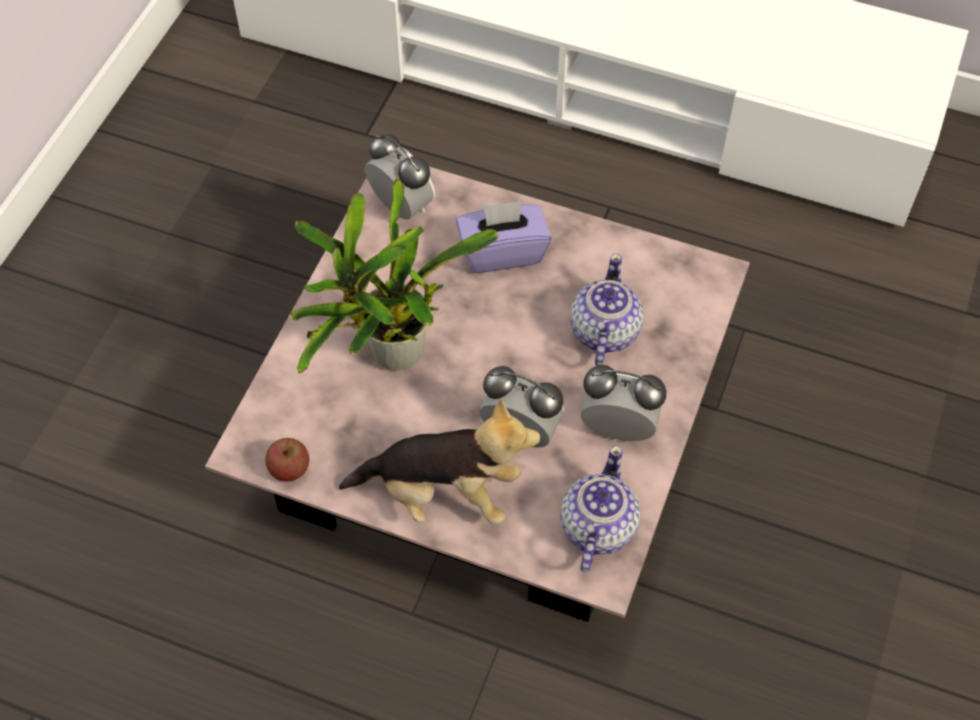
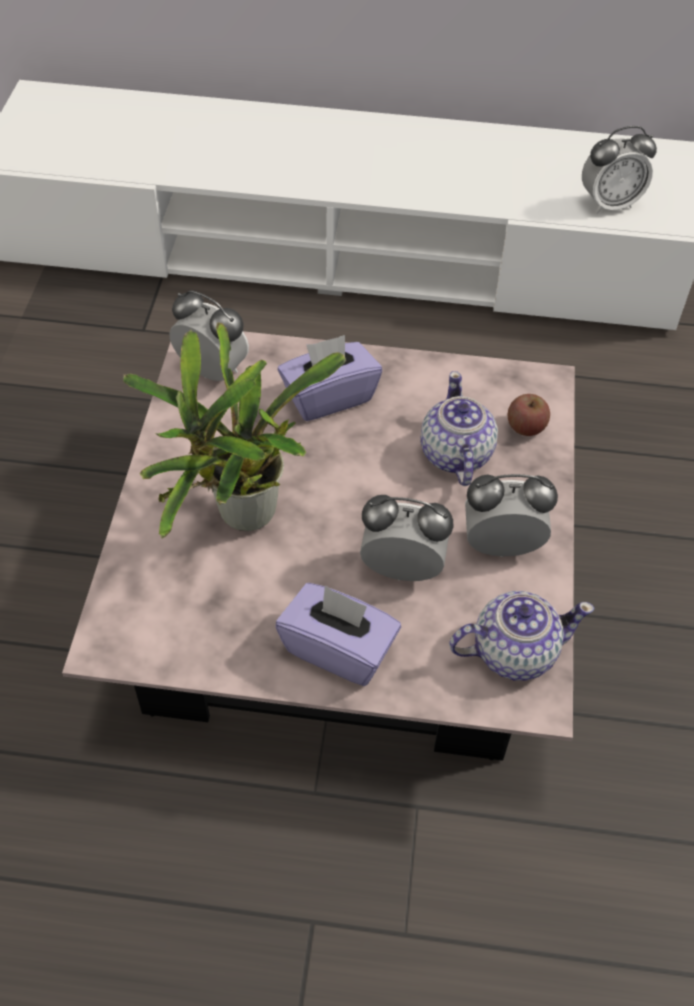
camera: 15 degrees left, 5 degrees down
apple [265,438,309,482] -> apple moved to [508,394,550,436]
plush toy [339,398,540,524] -> purple tissue box [276,583,401,686]
teapot [560,445,640,572] -> teapot turned 75 degrees clockwise [449,591,594,681]
none -> alarm clock [582,126,657,214]

